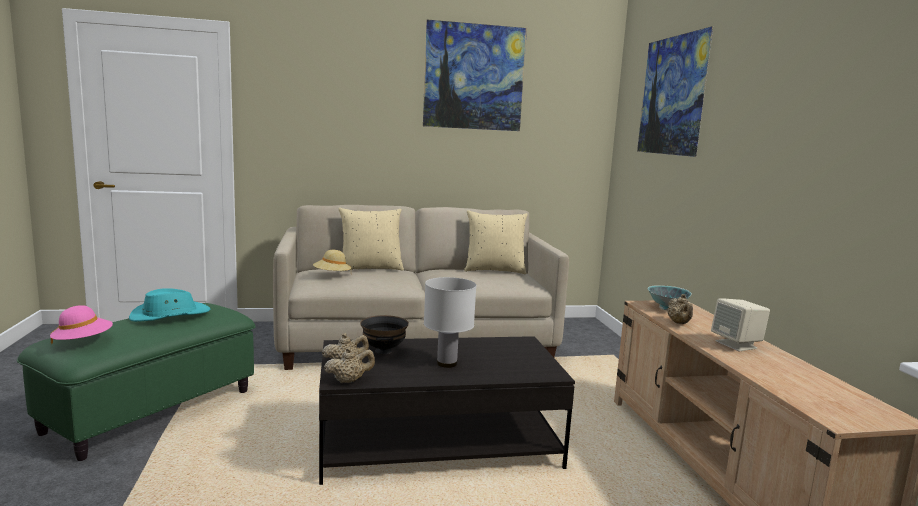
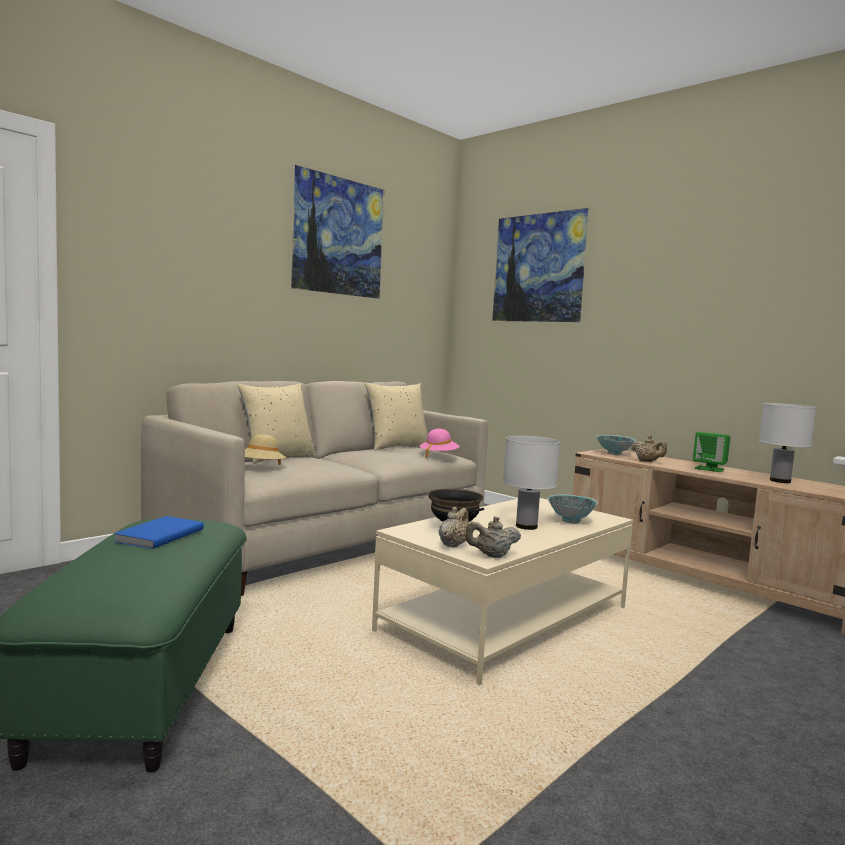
camera: 35 degrees left, 5 degrees down
pink hat [50,305,113,344] -> pink hat moved to [420,429,460,458]
turquoise hat [129,288,210,322] -> blue book [113,516,204,549]
black coffee table [319,336,575,485] -> beige coffee table [372,498,633,686]
beige teapot [324,347,375,383] -> beige teapot turned 135 degrees counterclockwise [465,516,521,558]
beige speaker [711,298,770,351] -> green speaker [693,432,731,472]
none -> bowl [547,495,598,524]
none -> white table lamp [759,403,816,483]

